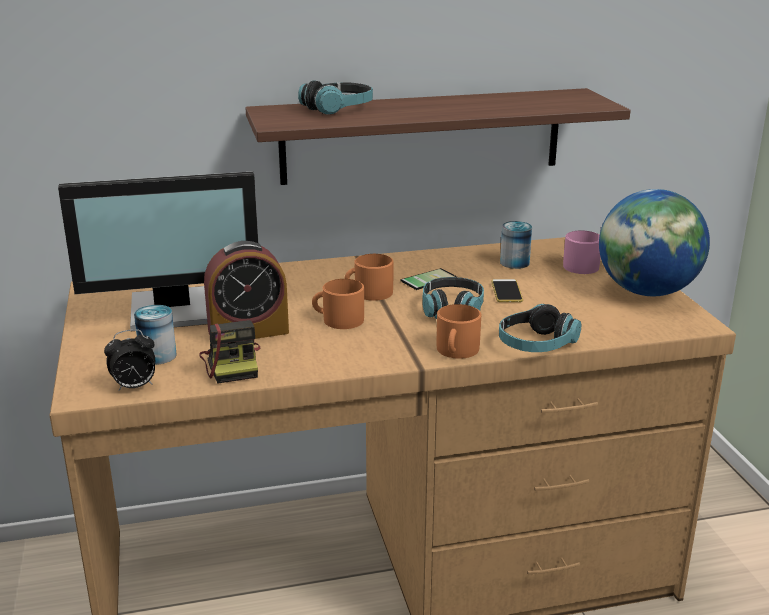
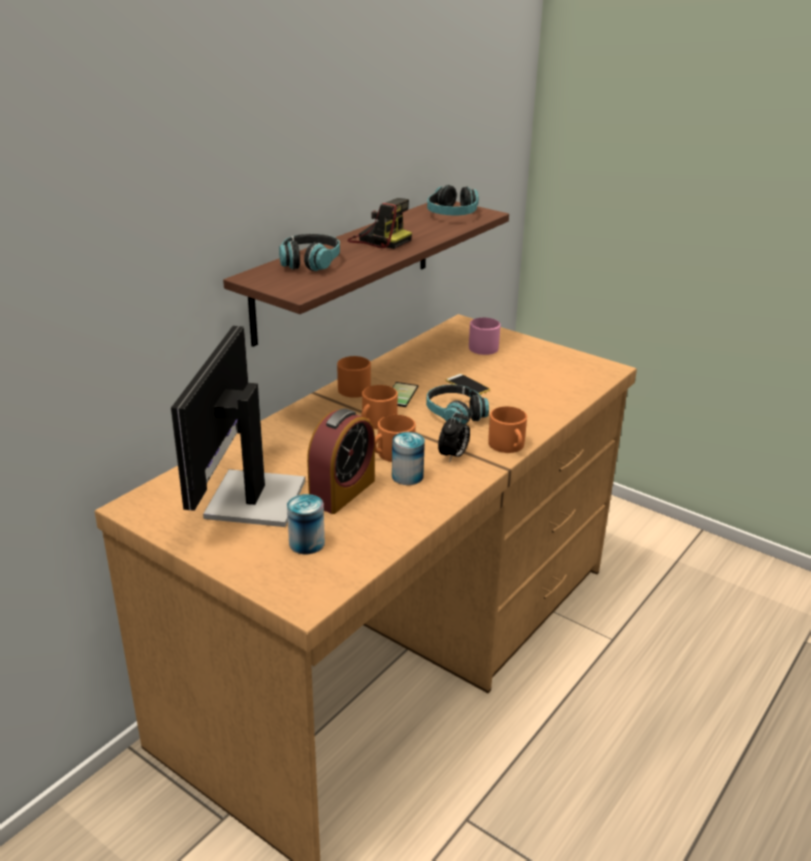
camera: 40 degrees left, 5 degrees up
monitor [58,171,258,331] -> monitor turned 150 degrees clockwise [171,326,305,527]
alarm clock [104,329,155,391] -> alarm clock moved to [438,409,470,463]
camera [199,320,260,384] -> camera moved to [347,198,412,249]
headphones [499,304,582,352] -> headphones moved to [427,185,479,215]
can [500,221,532,269] -> can moved to [392,432,425,485]
globe [599,189,710,296] -> none
none -> orange mug [337,356,371,398]

